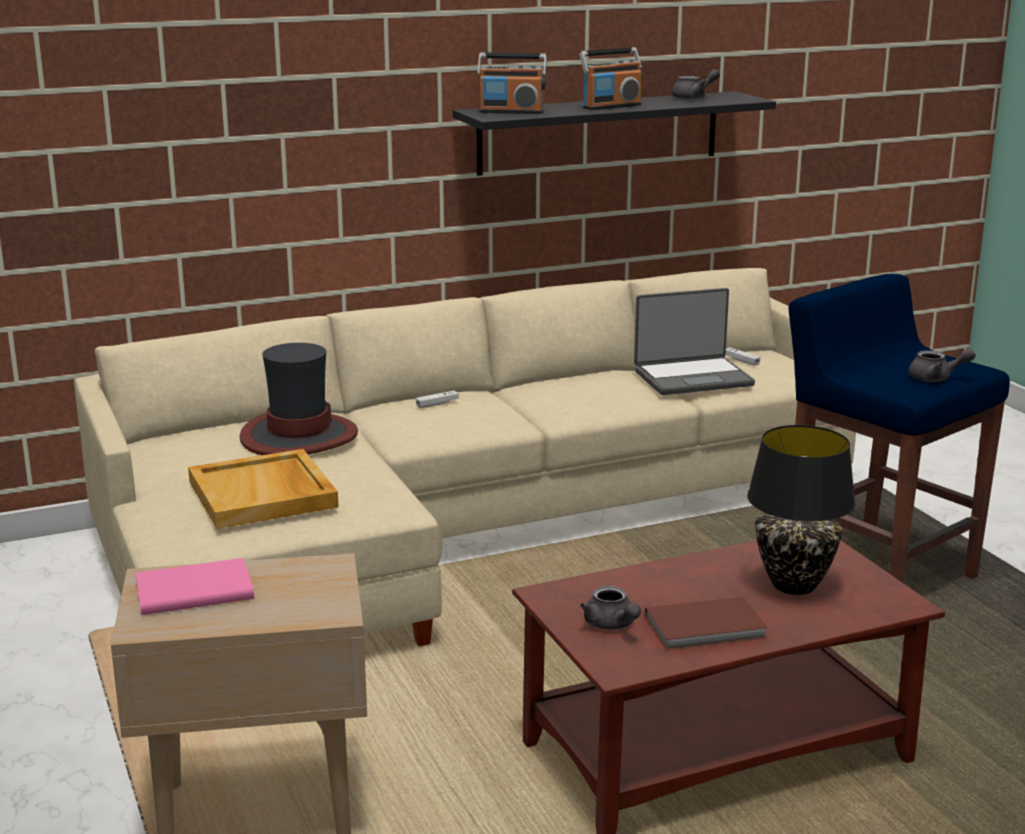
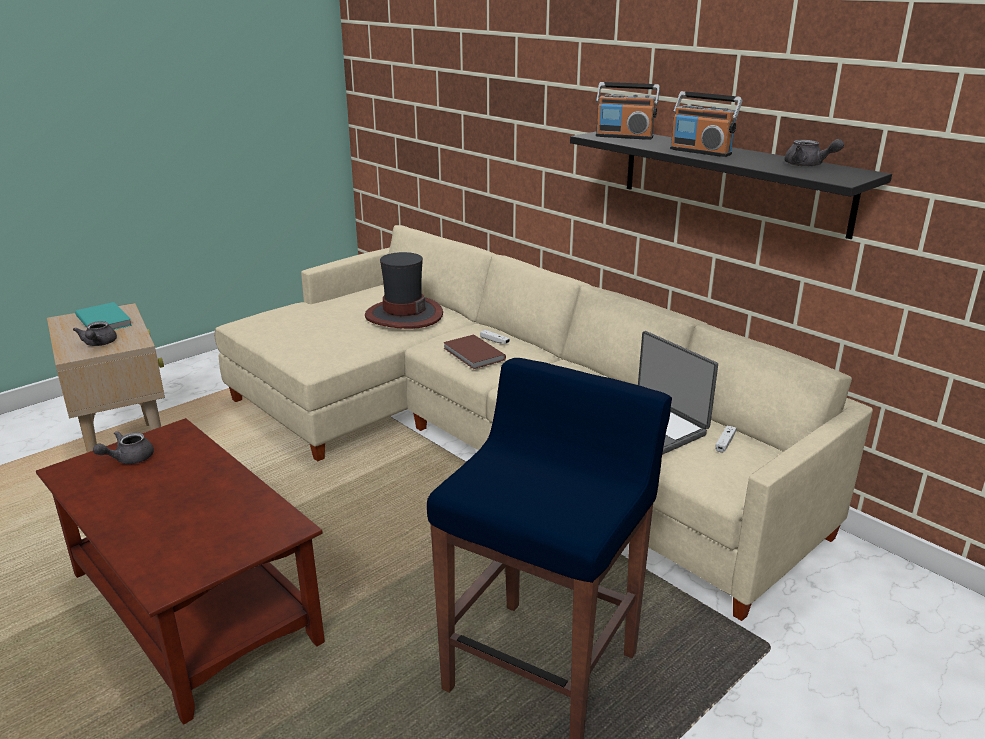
camera: 70 degrees right, 5 degrees up
pink book [135,558,254,615] -> turquoise book [75,302,132,330]
beige tray [188,449,339,529] -> none
radio [477,52,547,114] -> radio turned 60 degrees counterclockwise [596,82,660,140]
brown book [645,597,768,650] -> brown book moved to [443,335,506,369]
black table lamp [747,425,856,595] -> none
grey teapot [908,349,976,382] -> grey teapot moved to [73,321,117,346]

